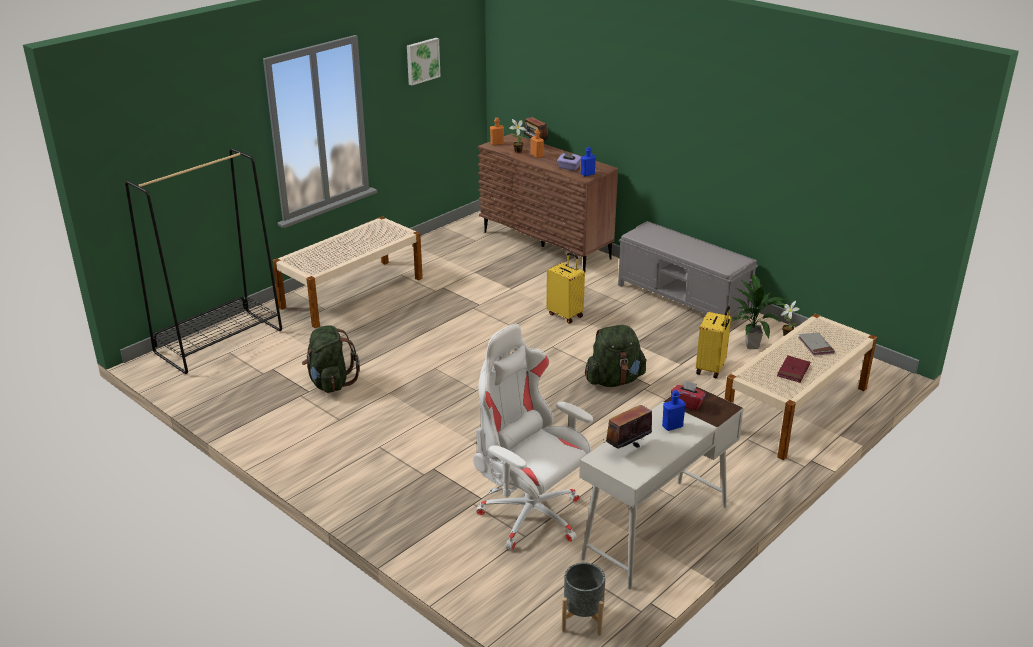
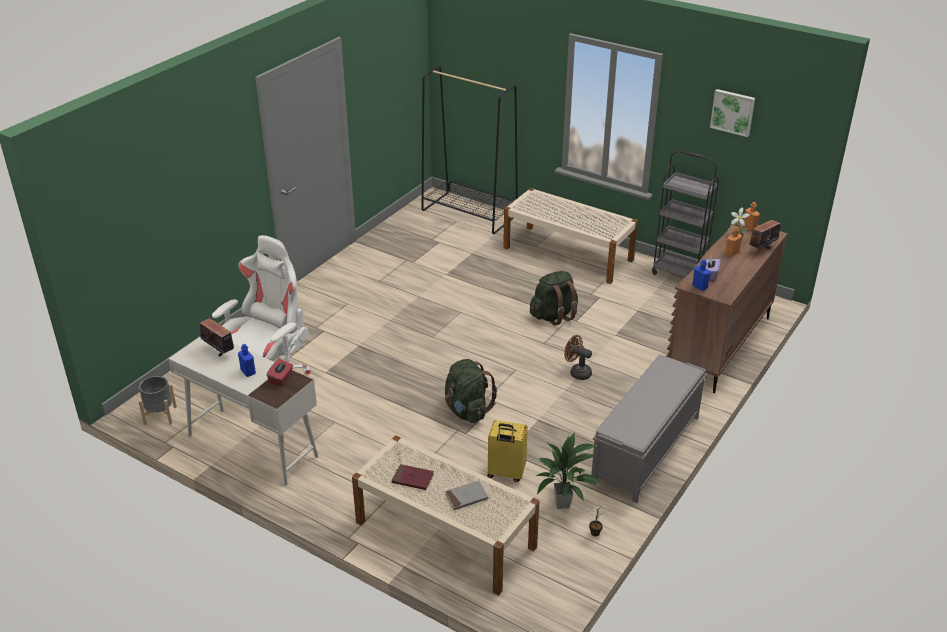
camera: 80 degrees right, 5 degrees up
green backpack [302,325,360,393] -> green backpack moved to [530,271,578,326]
yellow suitcase [546,252,585,323] -> brown fan [564,335,592,380]
none -> grey cart [652,151,719,277]

